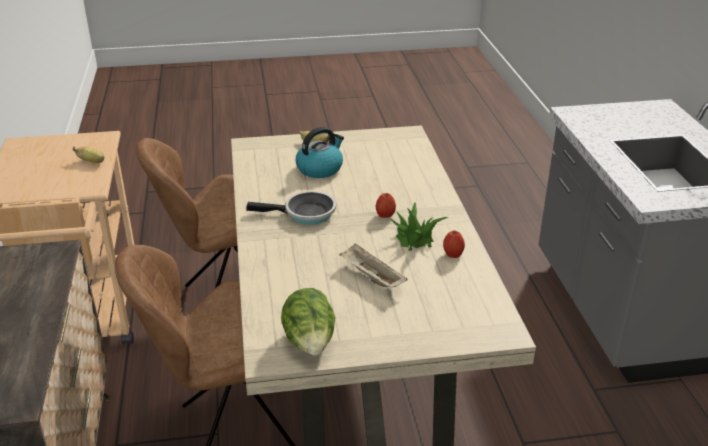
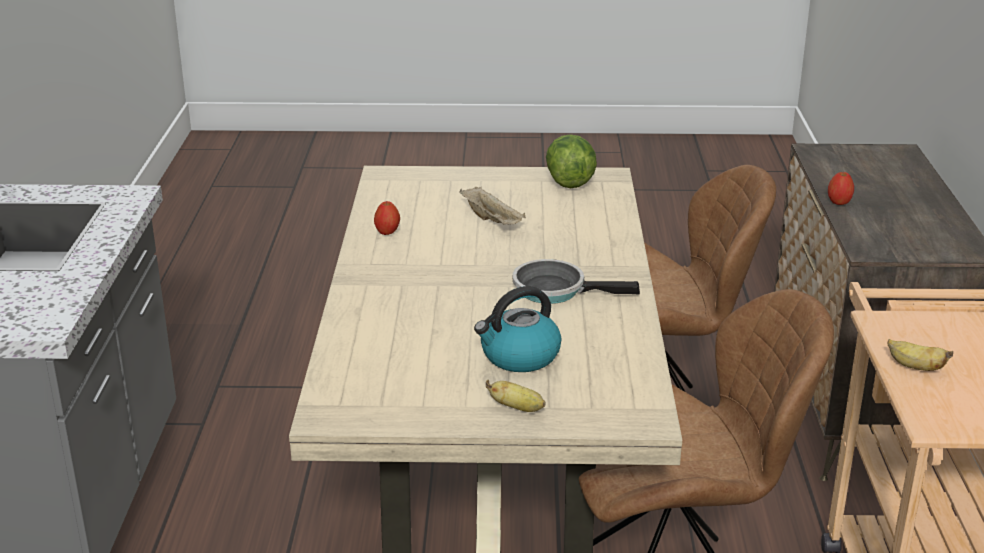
camera: 170 degrees left, 5 degrees down
apple [375,193,396,218] -> apple moved to [828,172,854,205]
potted plant [389,202,448,251] -> none

